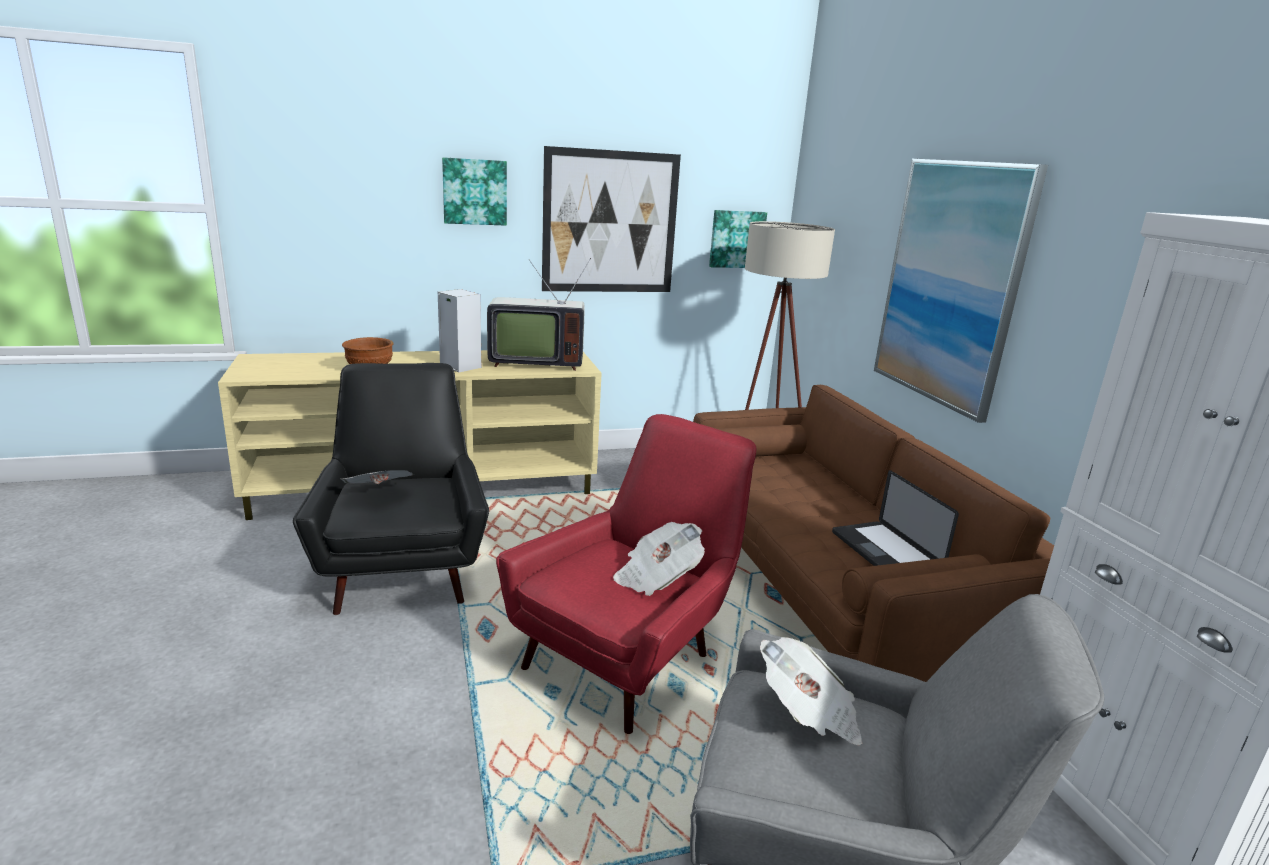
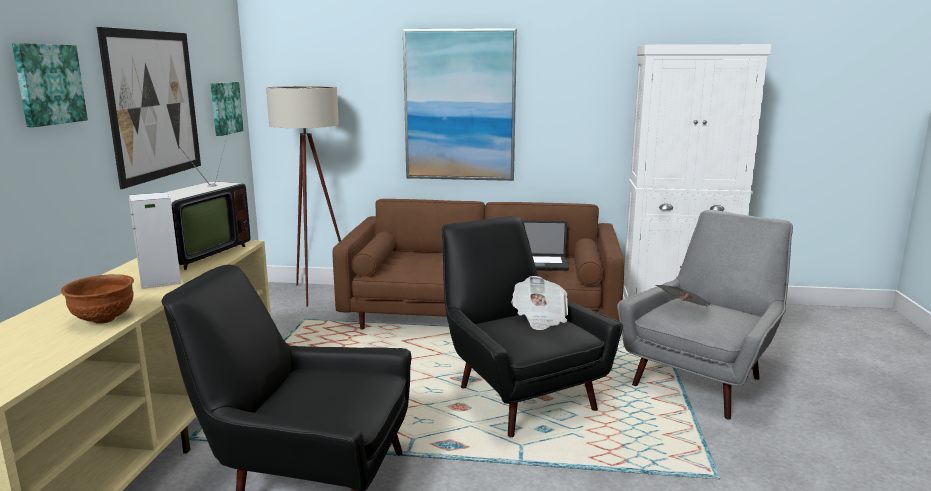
camera: 65 degrees left, 5 degrees down
newspaper [341,470,414,484] -> none
red armchair [496,414,757,734] -> black armchair [442,216,623,437]

